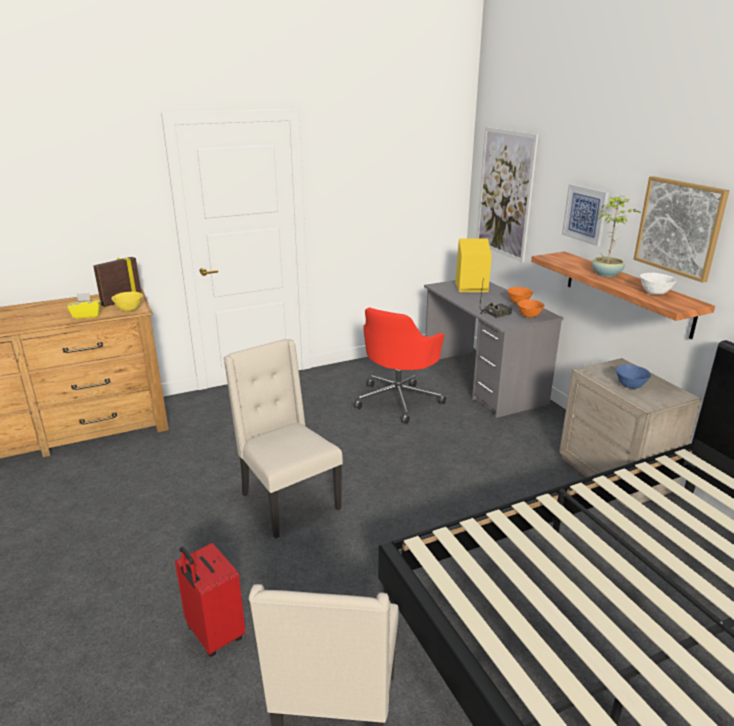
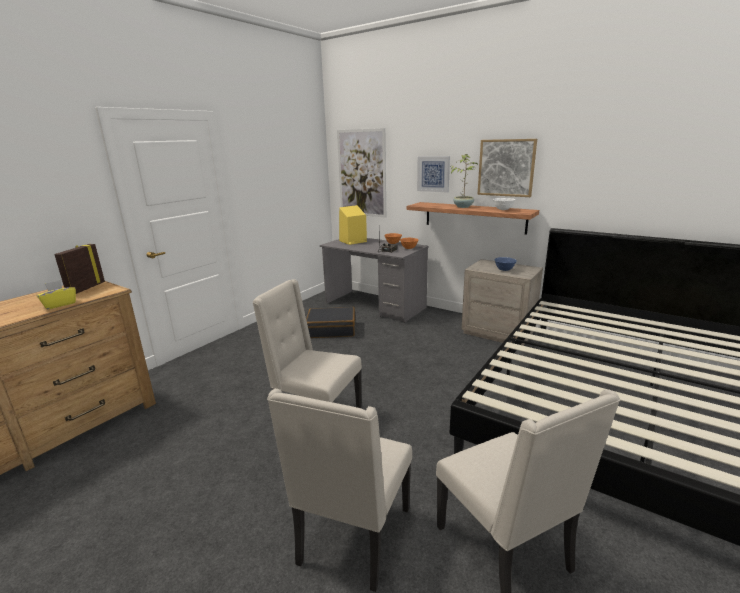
camera: 30 degrees left, 5 degrees down
yellow bowl [111,292,143,312] -> none
red suitcase [175,543,246,657] -> beige chair [267,389,412,592]
red office chair [354,308,446,424] -> black suitcase [306,307,355,338]

